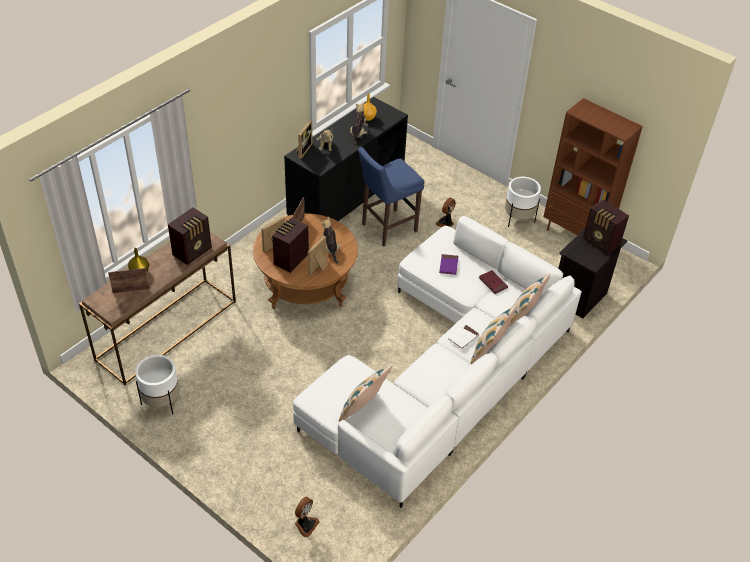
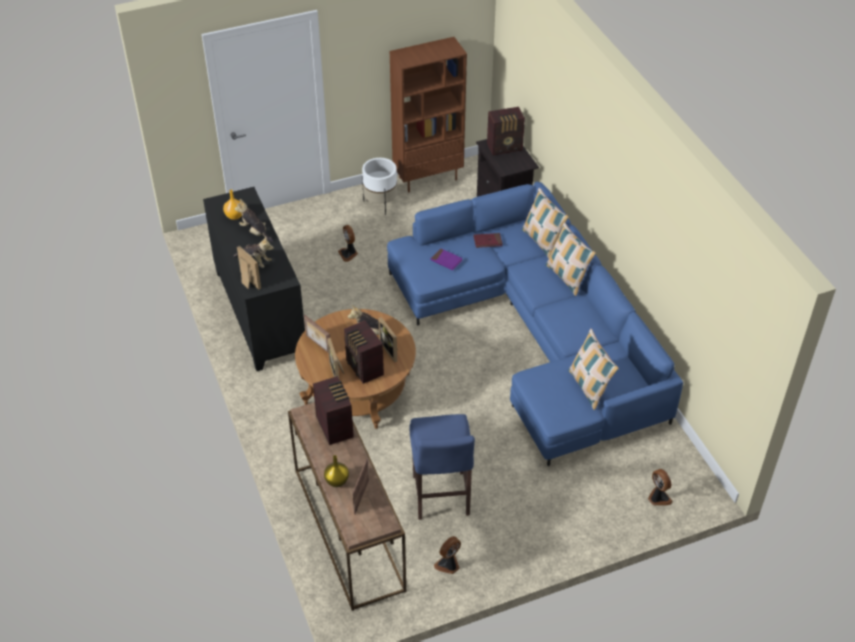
camera: 60 degrees left, 0 degrees up
white planter [135,355,179,414] -> fan [434,536,461,574]
white sofa [293,216,582,508] -> blue sofa [387,182,683,466]
blue stool [358,147,424,246] -> blue stool moved to [409,414,475,520]
white book [448,325,480,349] -> none

